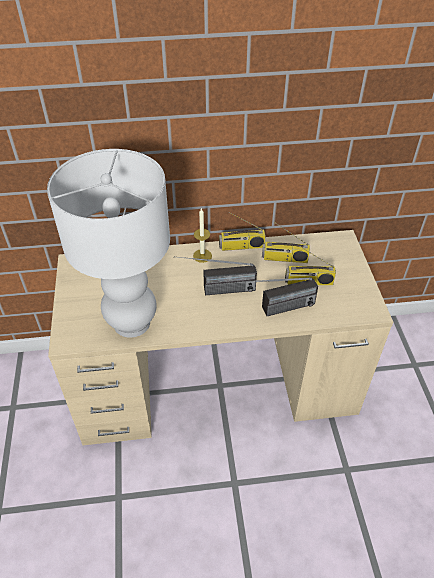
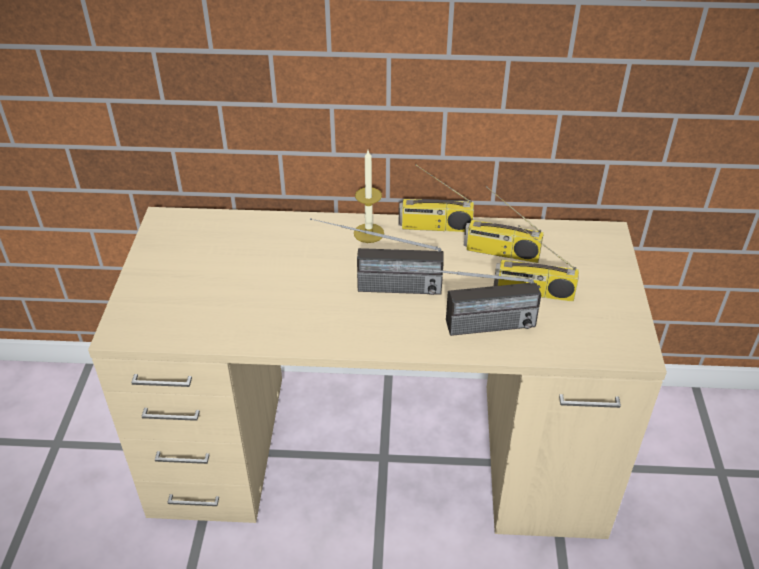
camera: 10 degrees right, 5 degrees down
white table lamp [47,149,170,338] -> none

